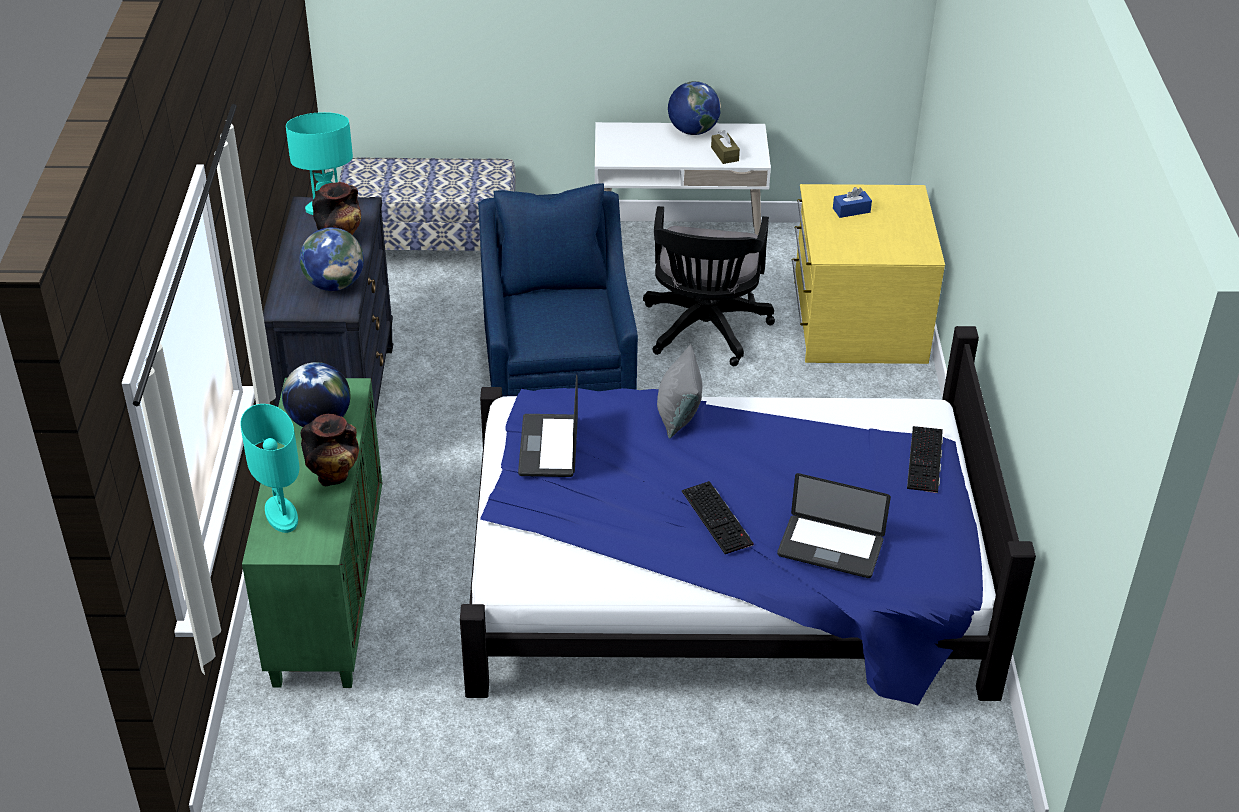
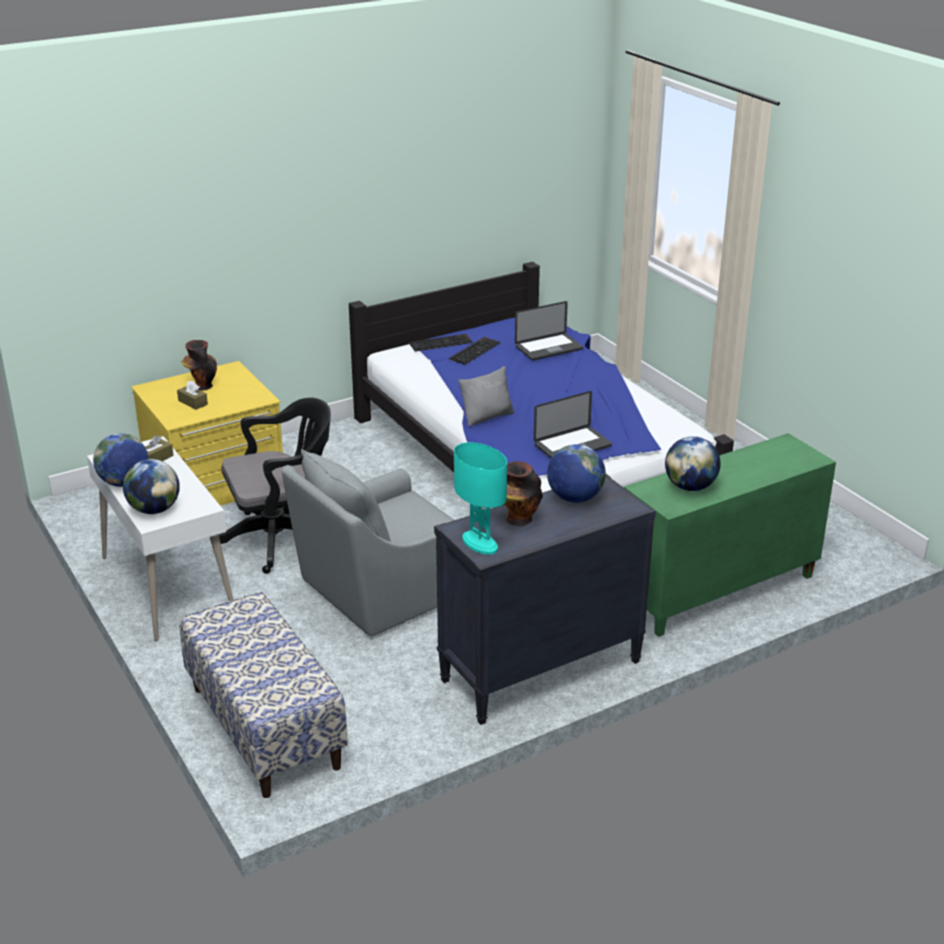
camera: 120 degrees left, 10 degrees down
turquoise table lamp [240,404,299,533] -> none
vase [300,414,359,486] -> vase moved to [182,340,217,391]
blue armchair [478,183,638,397] -> grey armchair [281,449,454,636]
keyboard [682,481,754,554] -> keyboard moved to [449,337,500,365]
laptop [777,473,891,578] -> laptop turned 75 degrees clockwise [515,301,583,360]
blue tissue box [833,187,872,218] -> brown tissue box [177,381,208,410]
none -> globe [123,459,180,514]

